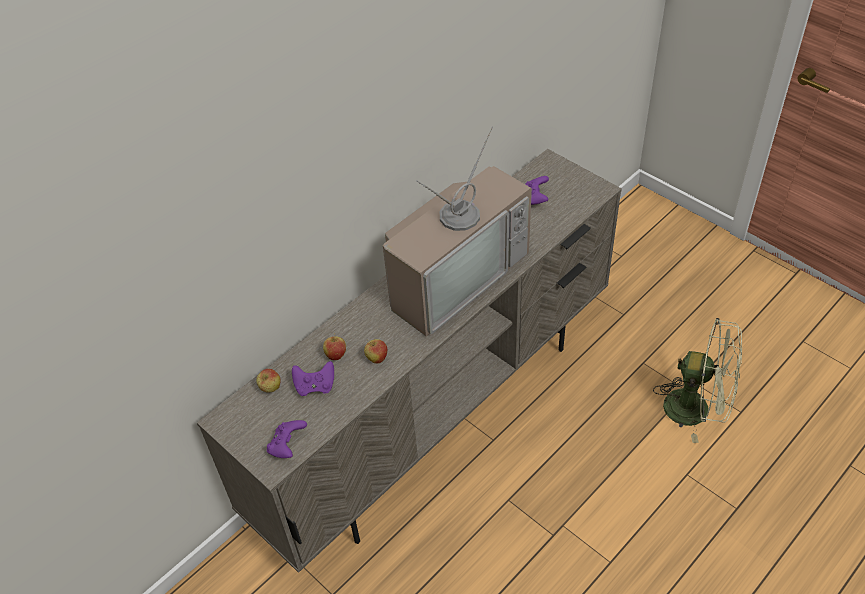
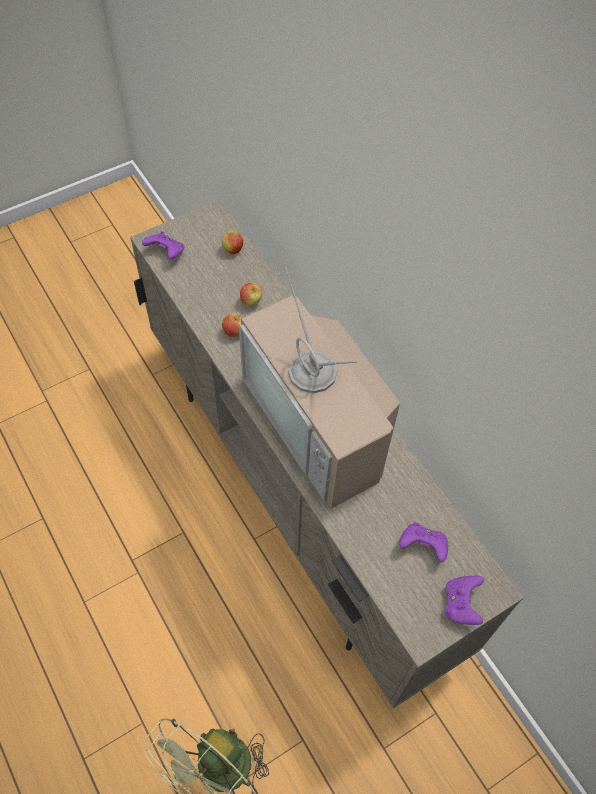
camera: 100 degrees right, 10 degrees up
purple game controller [292,361,334,396] -> purple game controller moved to [444,576,484,625]

